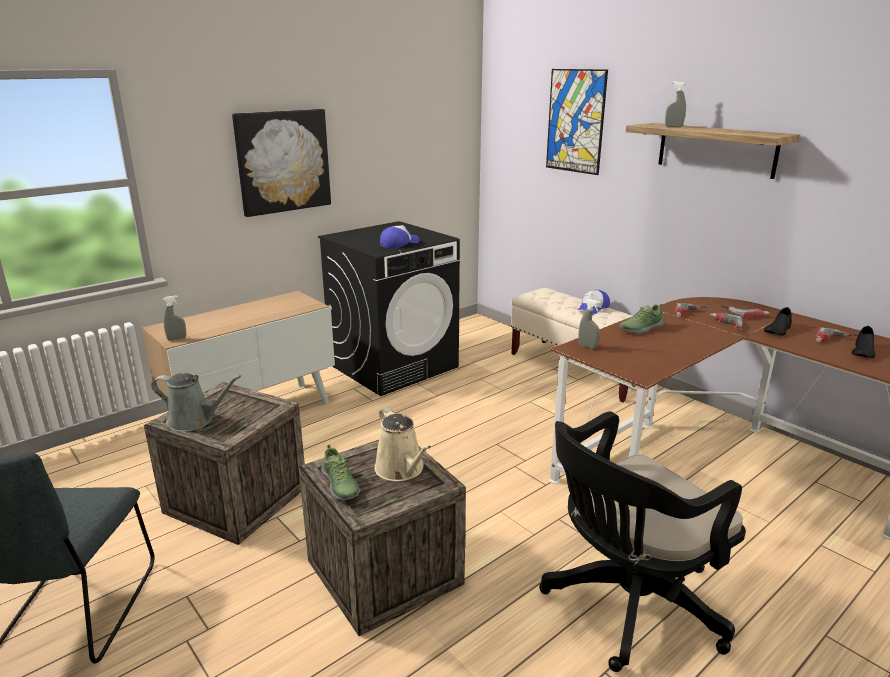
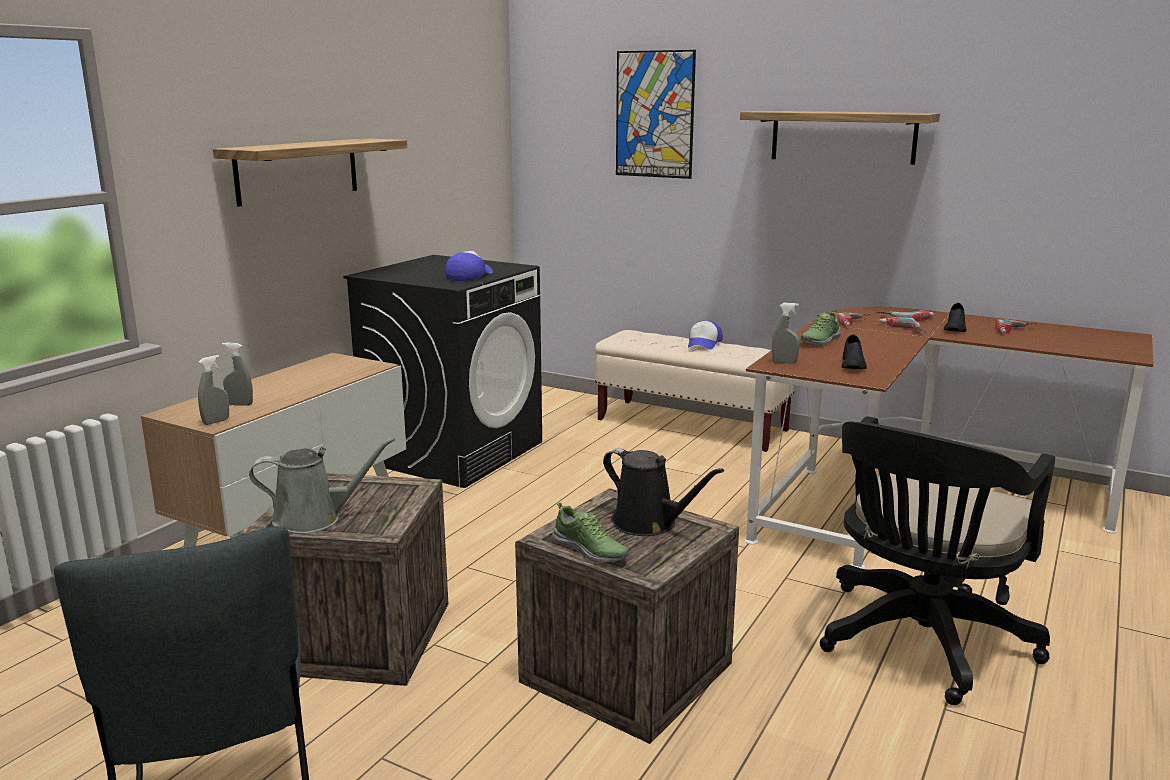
camera: 20 degrees left, 5 degrees down
picture [232,109,331,217] -> shelf [213,138,407,207]
beige watering can [374,408,431,481] -> black watering can [603,448,724,536]
grey spray bottle [665,81,686,128] -> grey spray bottle moved to [222,342,253,406]
black shoe [852,326,876,358] -> black shoe moved to [842,334,867,369]

